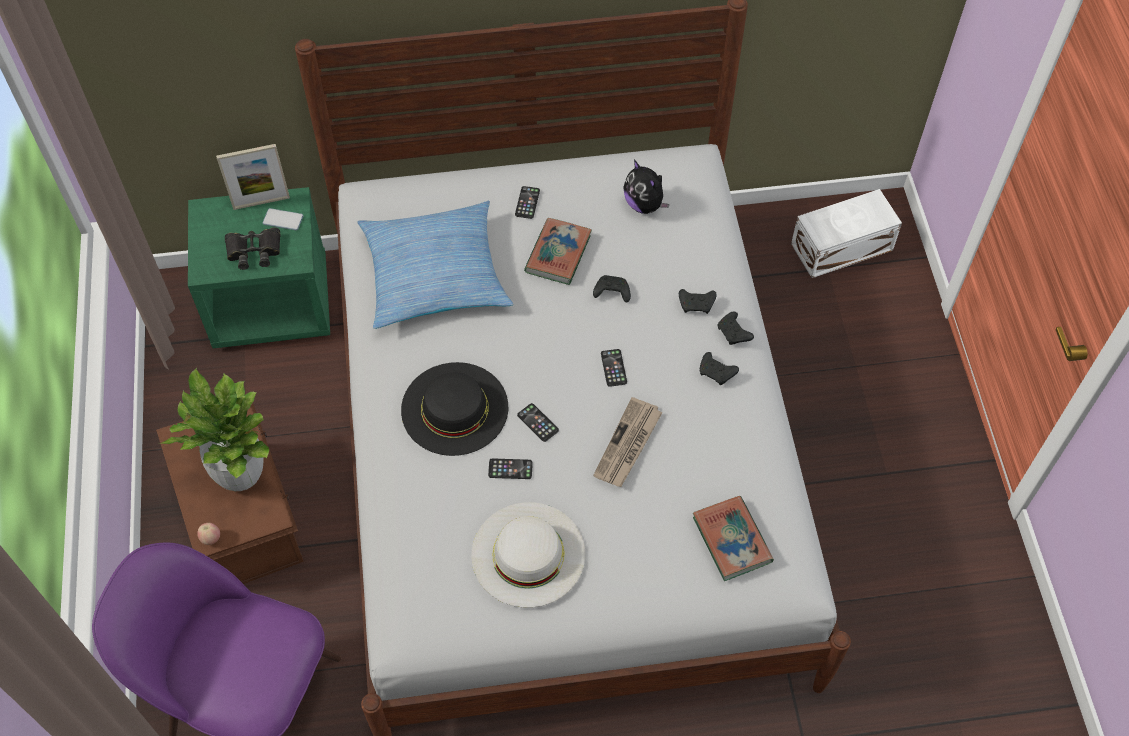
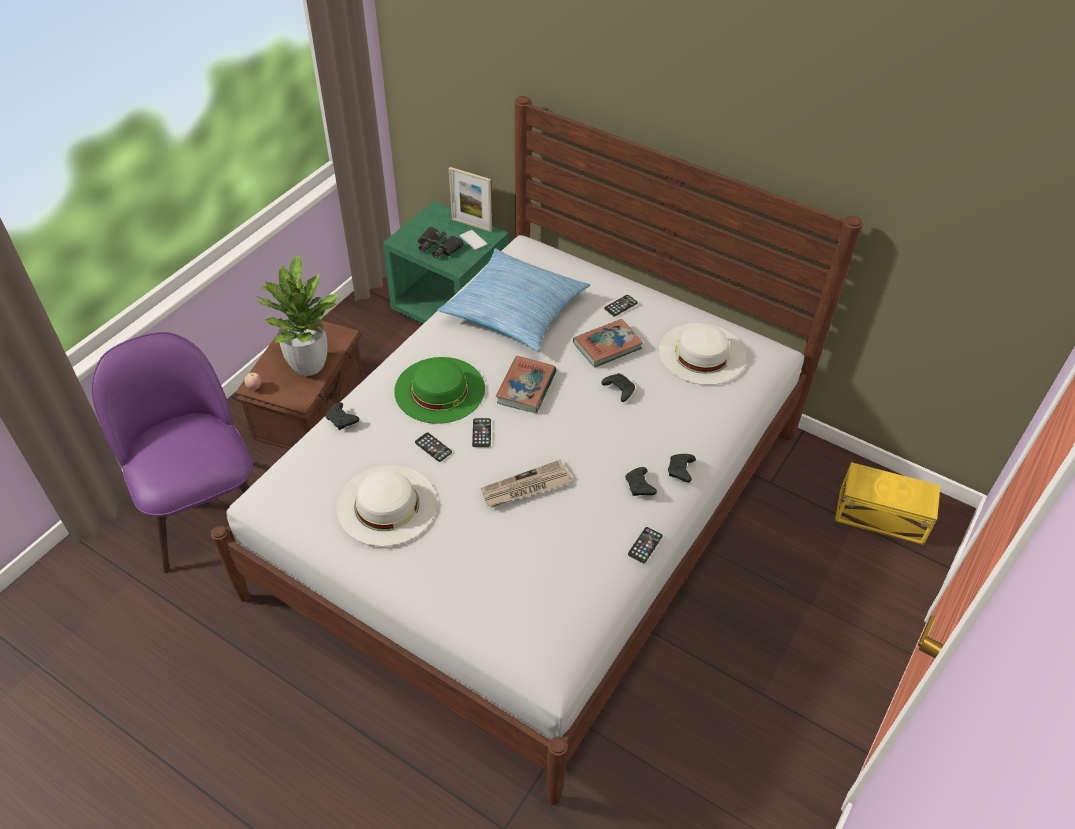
camera: 40 degrees right, 10 degrees down
black hat [401,362,508,456] -> green hat [394,357,485,424]
phone [601,349,627,387] -> phone moved to [628,527,663,563]
plush toy [623,160,670,214] -> white hat [659,323,746,385]
black game controller [679,289,717,314] -> black game controller moved to [325,402,359,430]
book [693,496,774,581] -> book moved to [496,356,557,413]
white storage box [791,189,902,278] -> yellow storage box [835,462,940,545]

